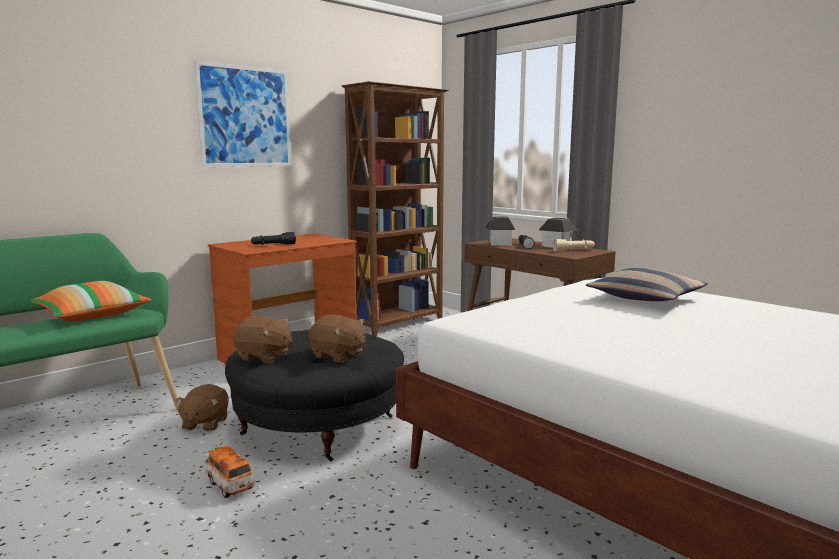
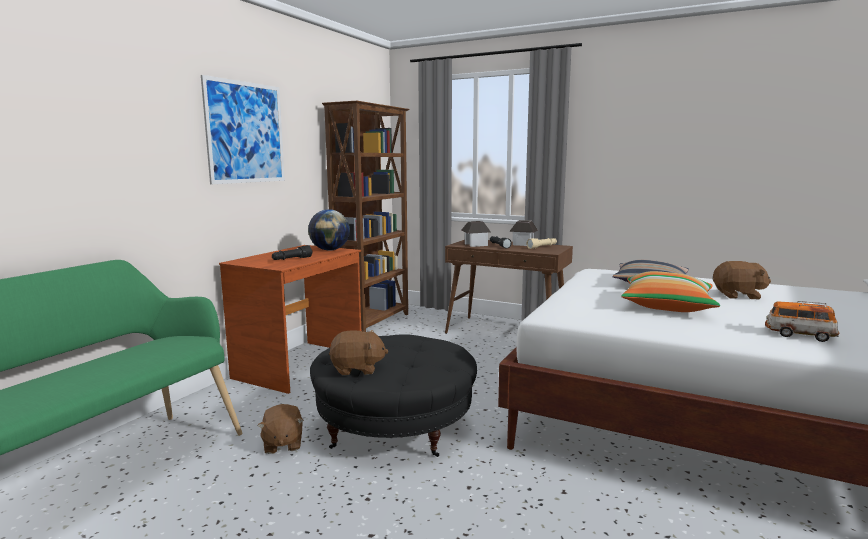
camera: 20 degrees left, 0 degrees up
pillow [30,281,151,322] -> pillow moved to [621,271,720,312]
toy car [206,446,255,498] -> toy car moved to [765,301,839,342]
brown plush toy [309,315,365,362] -> brown plush toy moved to [713,261,771,299]
none -> globe [308,209,350,251]

